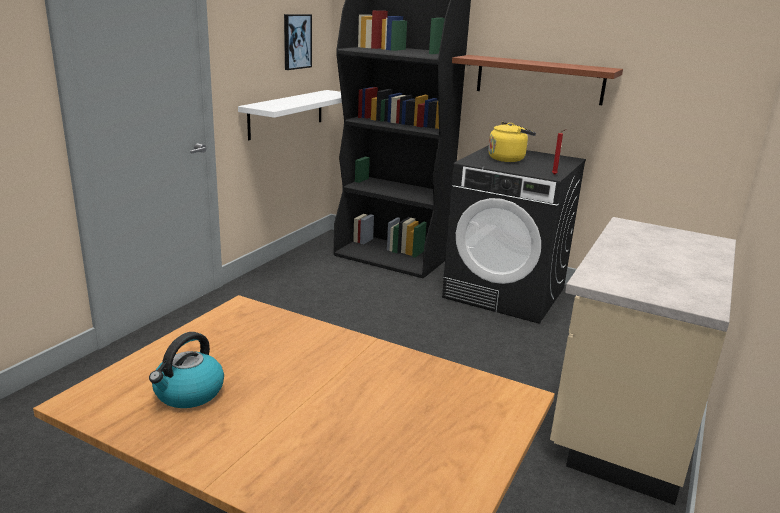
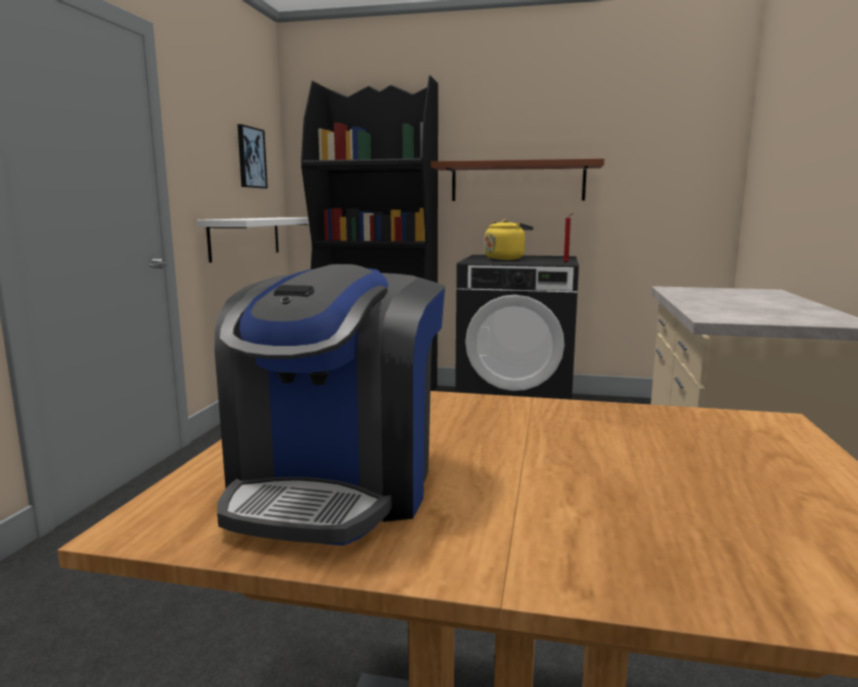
camera: 15 degrees left, 10 degrees down
kettle [149,332,224,408] -> coffee machine [215,264,445,546]

